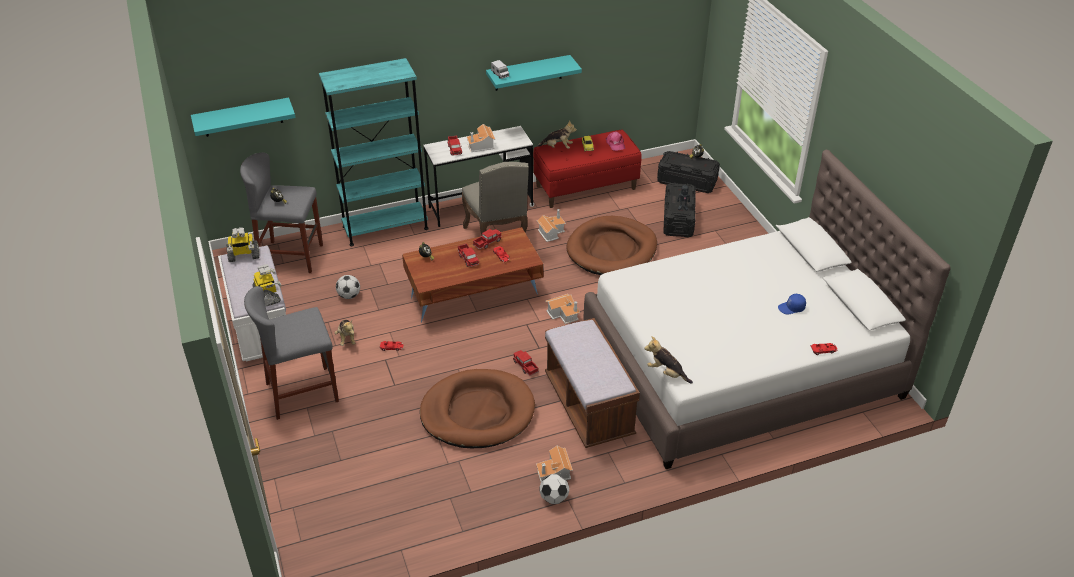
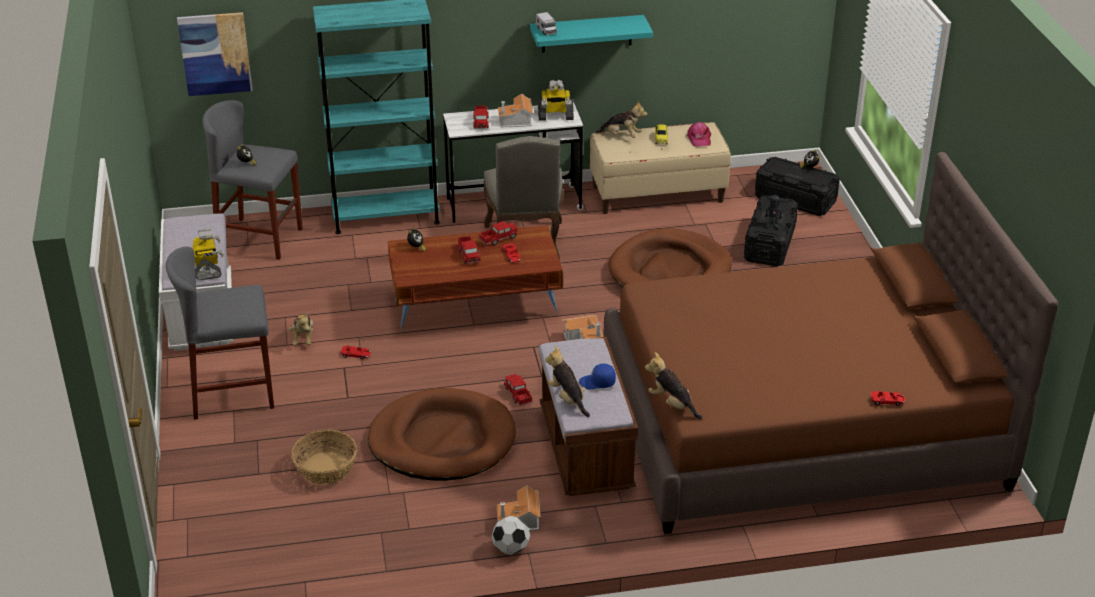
camera: 10 degrees right, 5 degrees down
turquoise shelf [191,98,296,137] -> picture [177,12,253,96]
toy robot [226,227,259,262] -> toy robot moved to [538,80,574,121]
football [336,275,360,299] -> none
red bench [533,130,642,208] -> beige bench [590,122,731,214]
toy house [537,209,566,242] -> none
white bed [583,150,951,469] -> brown bed [603,152,1058,534]
blue cap [778,294,806,314] -> blue cap moved to [579,364,616,389]
none -> basket [291,430,357,485]
none -> plush toy [545,346,590,417]

